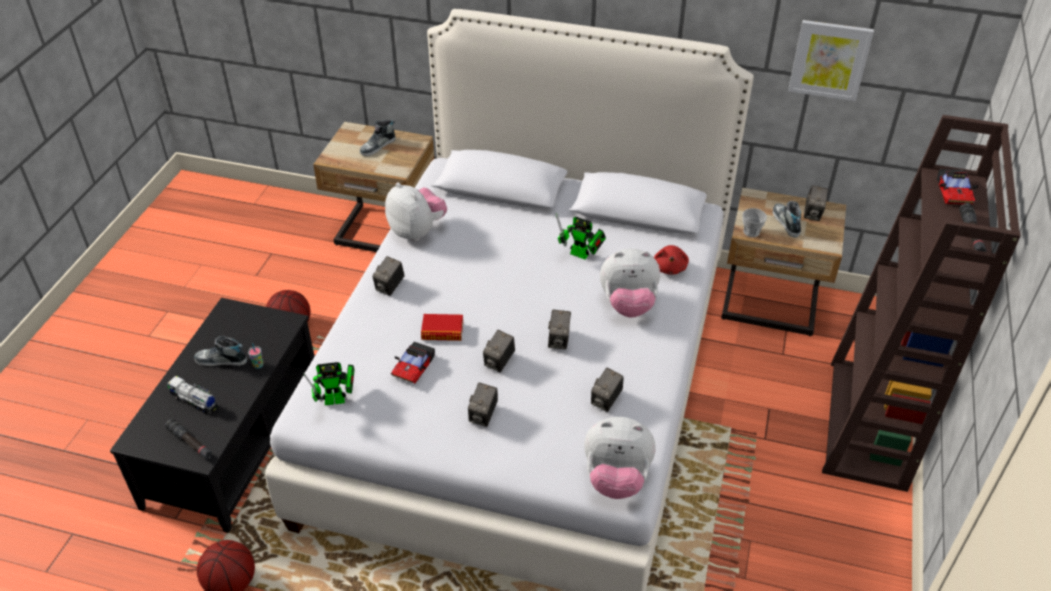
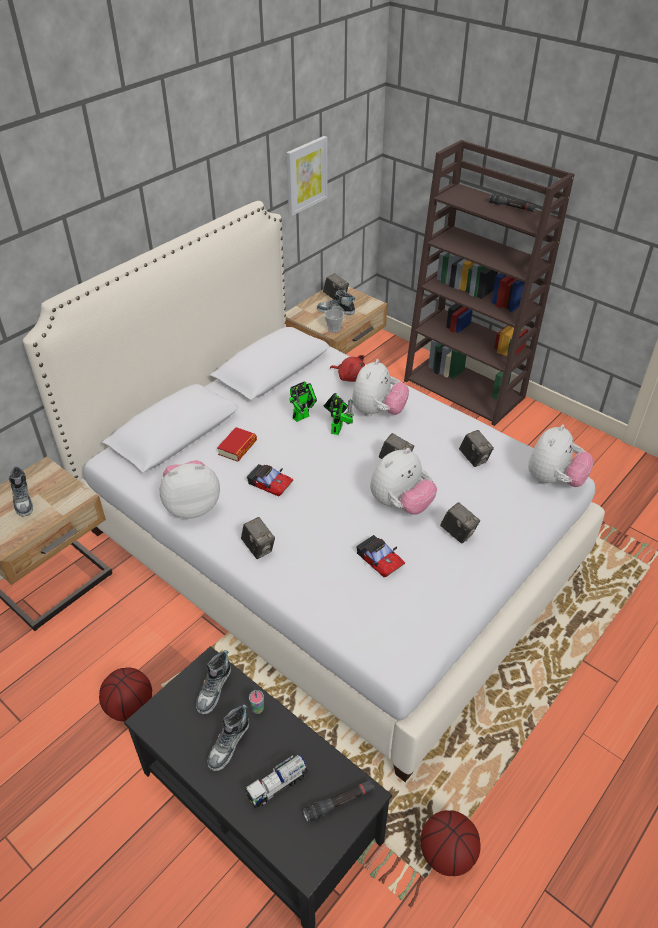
camera: 65 degrees left, 0 degrees up
toy robot [303,362,355,405] -> toy robot moved to [324,393,354,435]
book [421,314,463,341] -> book moved to [217,427,257,462]
camera [483,330,515,372] -> plush toy [370,448,437,515]
toy car [937,169,978,205] -> toy car moved to [247,464,293,497]
none -> shoe [196,650,231,714]

